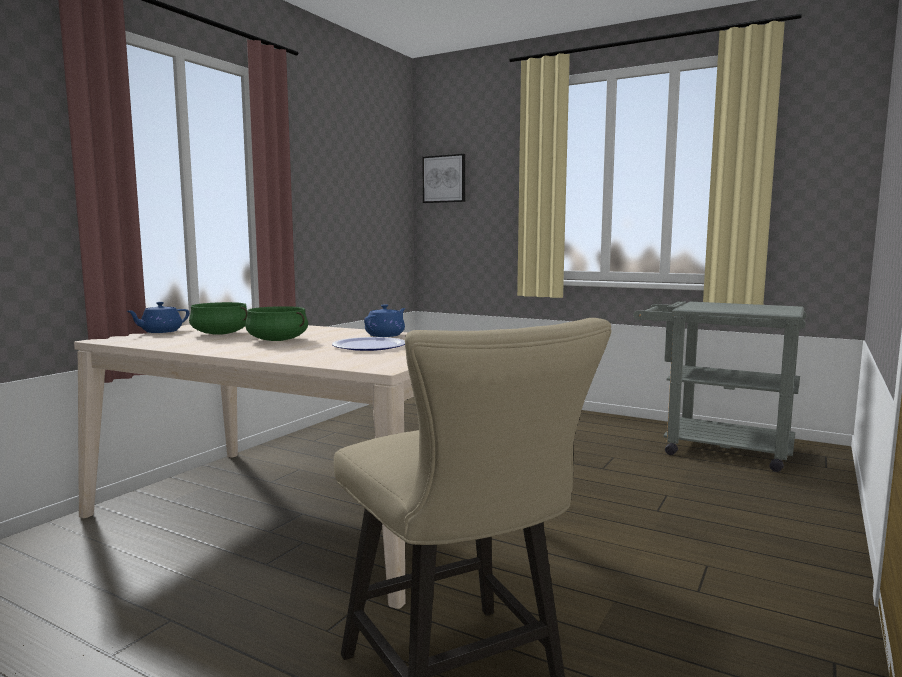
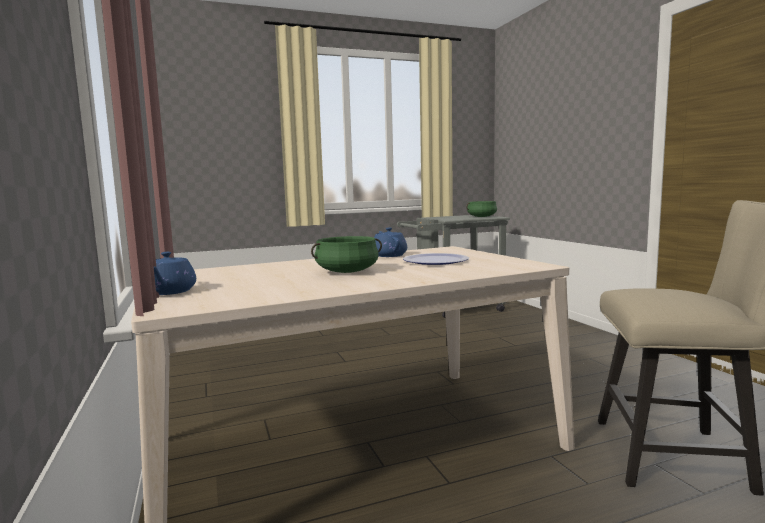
camera: 50 degrees left, 0 degrees up
green cooking pot [189,302,247,335] -> green cooking pot moved to [466,201,497,217]
picture [422,154,465,203] -> none

